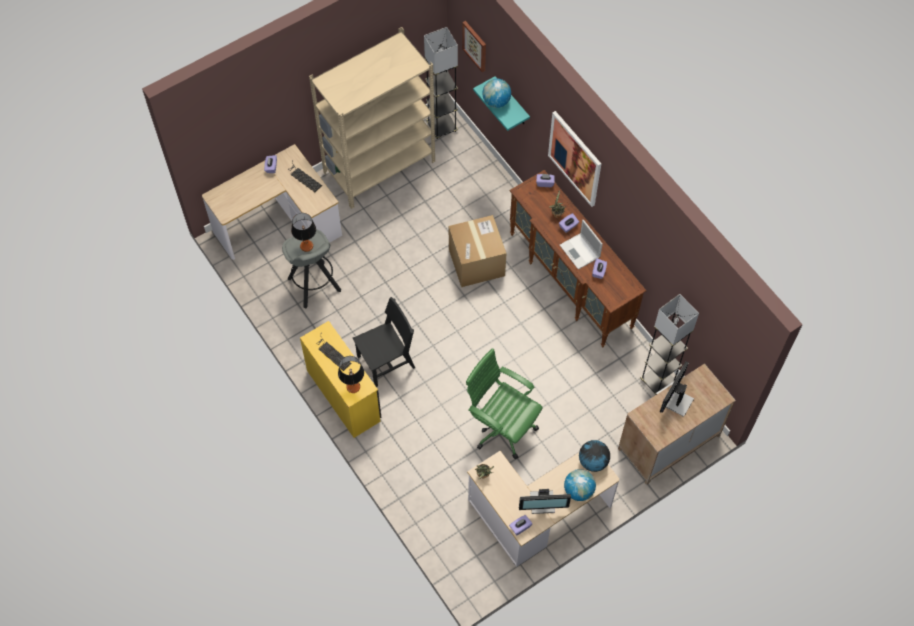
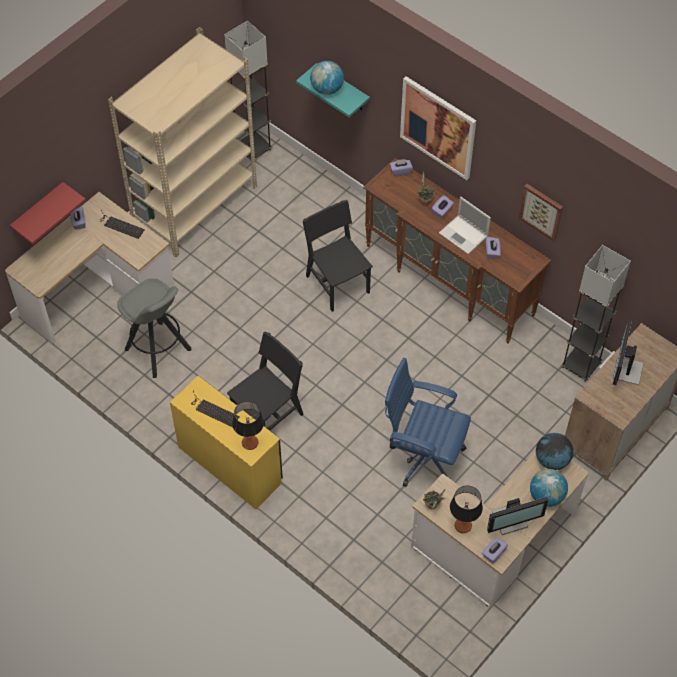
camera: 15 degrees left, 5 degrees down
table lamp [291,213,316,252] -> table lamp moved to [450,486,483,533]
cardboard box [449,215,507,287] -> black chair [303,200,373,312]
picture [462,21,486,72] -> picture moved to [519,184,563,241]
green office chair [466,348,543,460] -> blue office chair [385,358,471,487]
none -> red shelf [10,182,86,245]

